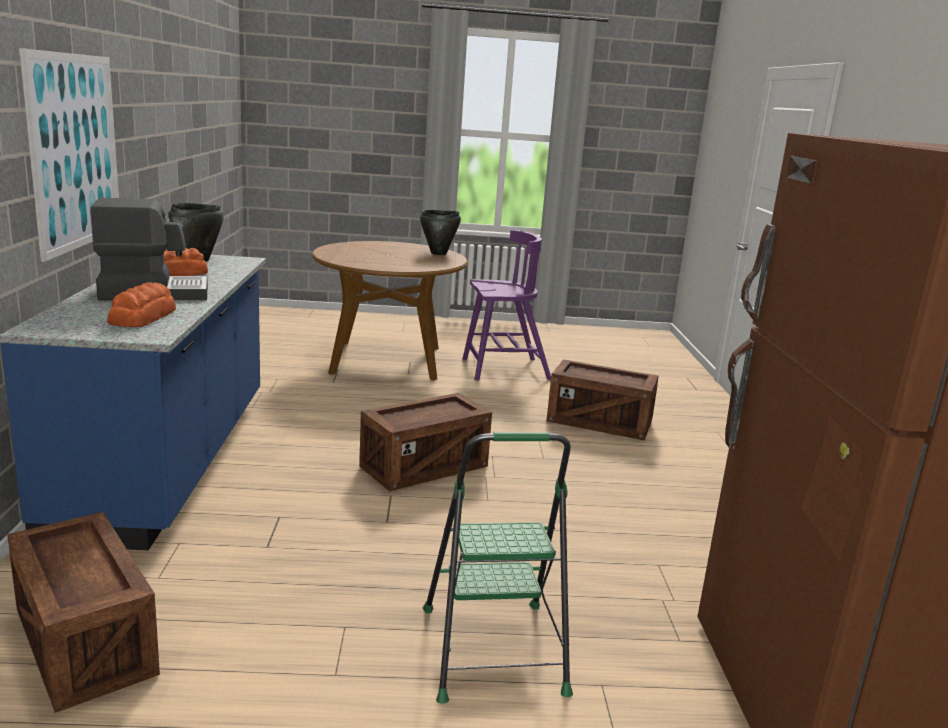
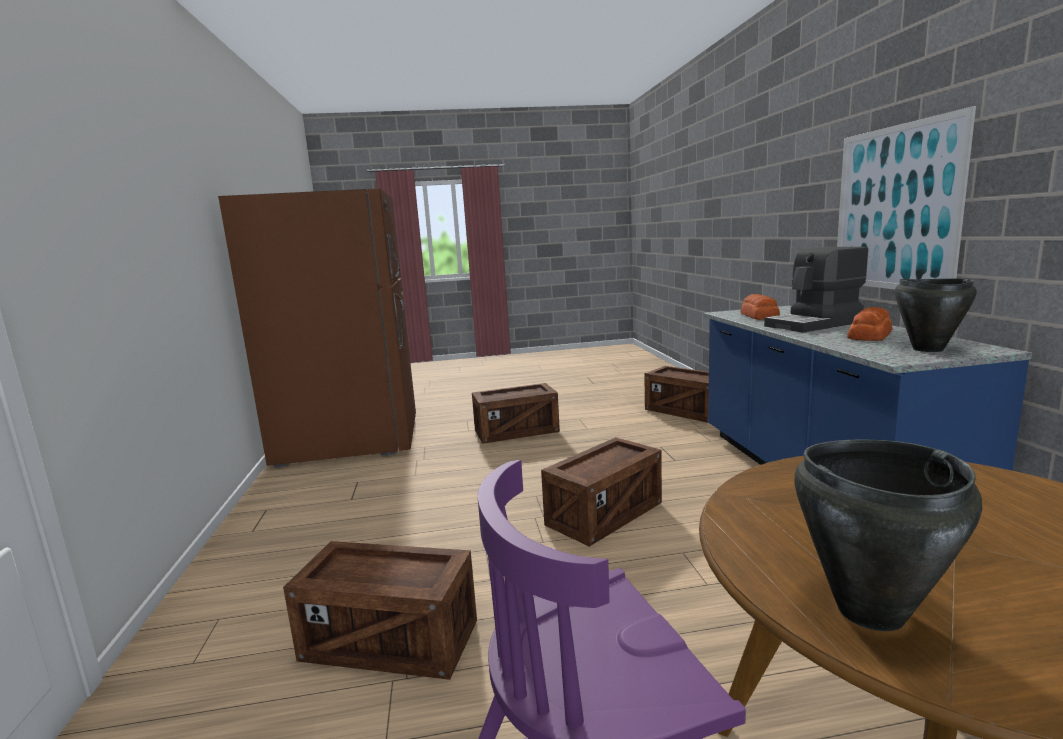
camera: 175 degrees right, 5 degrees down
green step ladder [423,432,573,704] -> crate [472,383,560,444]

